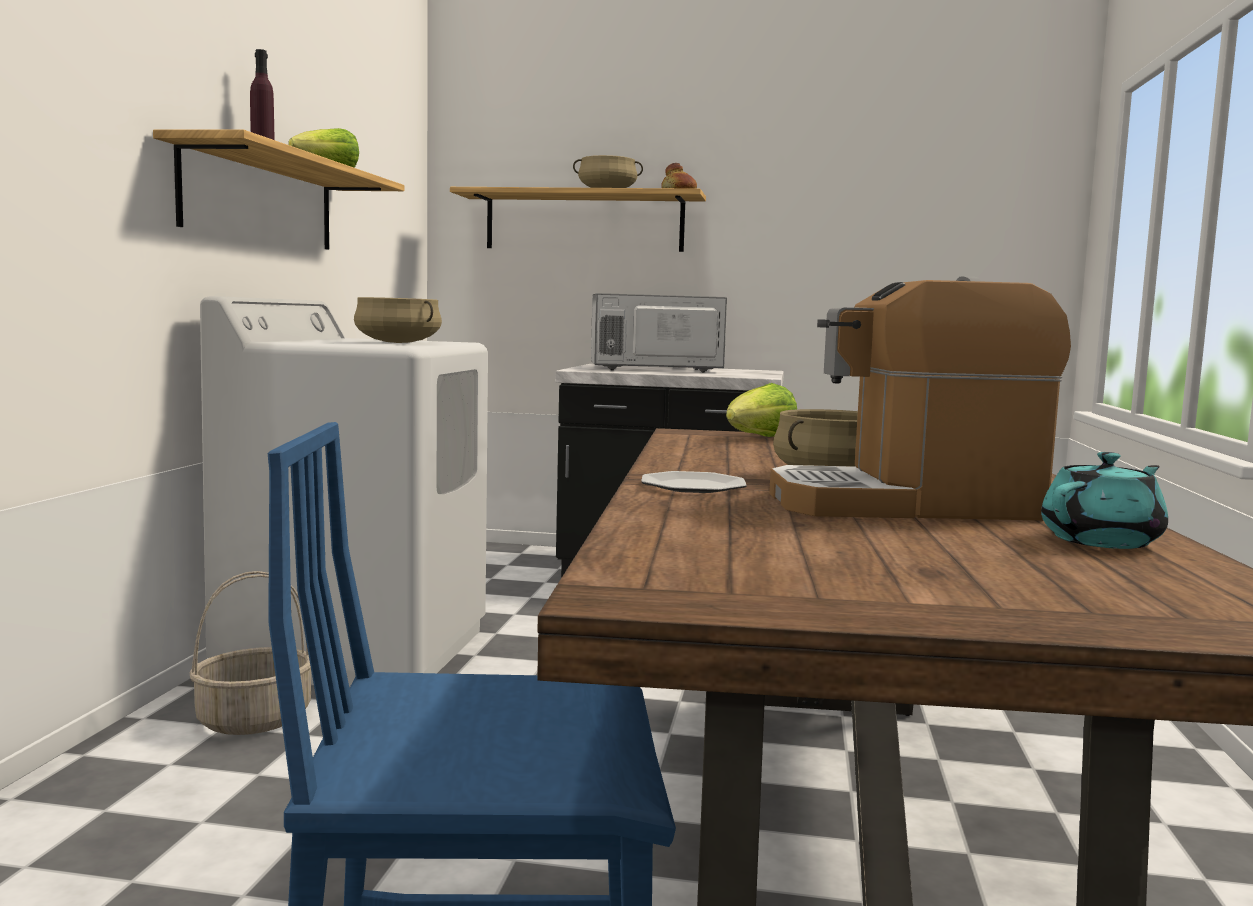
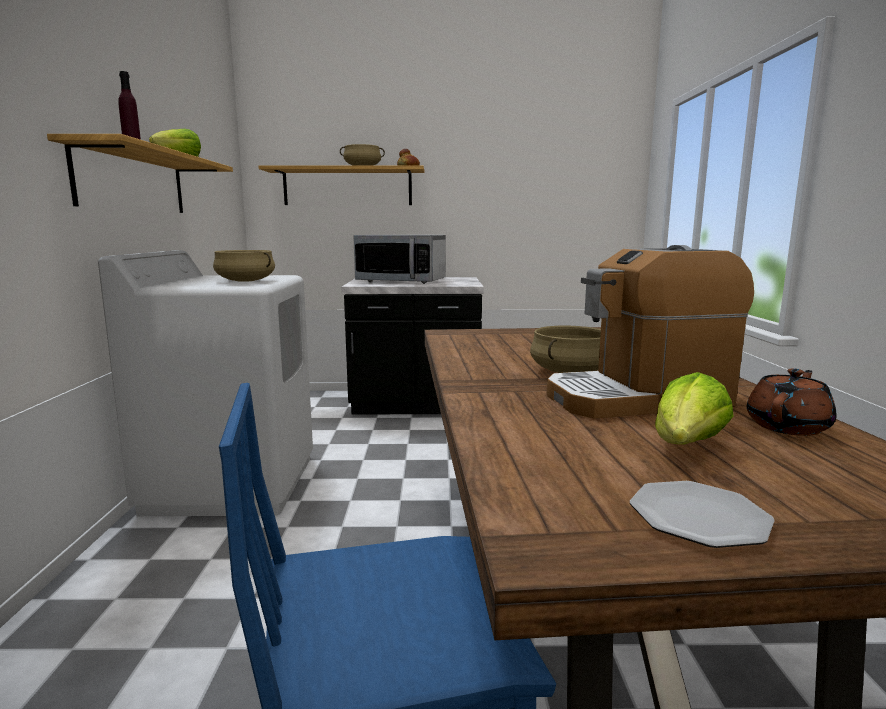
camera: 10 degrees left, 5 degrees up
basket [190,571,311,735] -> none
microwave [591,293,727,372] -> microwave turned 150 degrees counterclockwise [353,235,446,284]
plate [641,471,747,493] -> plate moved to [630,481,775,548]
lettuce [726,383,797,437] -> lettuce moved to [655,372,734,445]
turquoise teapot [1041,452,1168,549] -> brown teapot [747,369,837,436]

